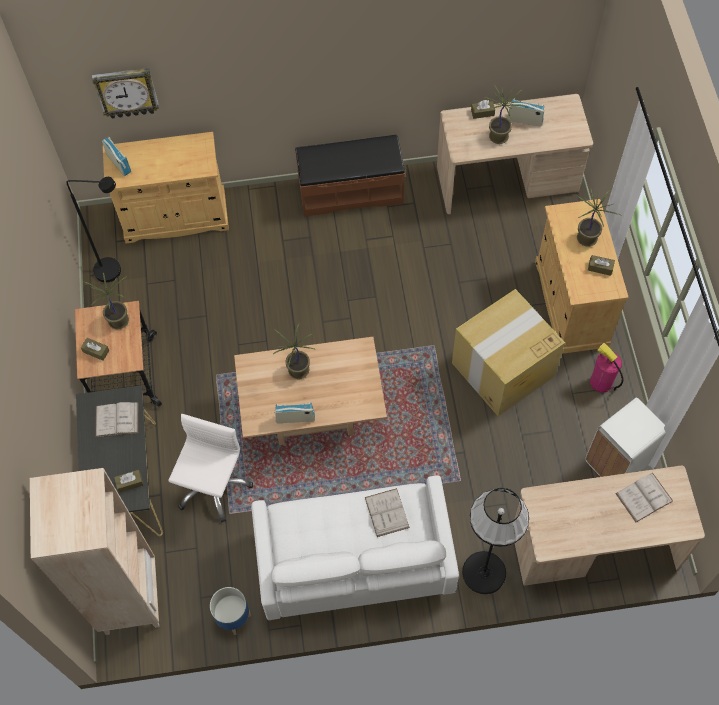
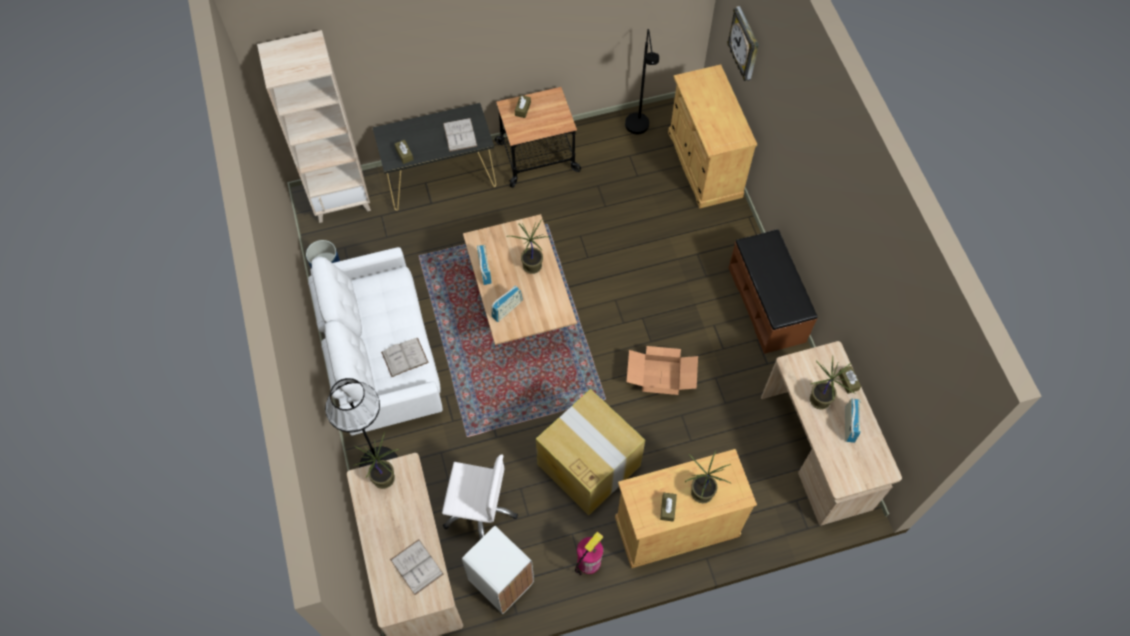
camera: 80 degrees right, 0 degrees up
potted plant [84,273,129,330] -> potted plant moved to [352,432,399,489]
radio [102,137,131,176] -> radio moved to [491,286,523,322]
white office chair [168,414,253,522] -> white office chair moved to [442,454,518,539]
none -> cardboard box [627,346,698,395]

